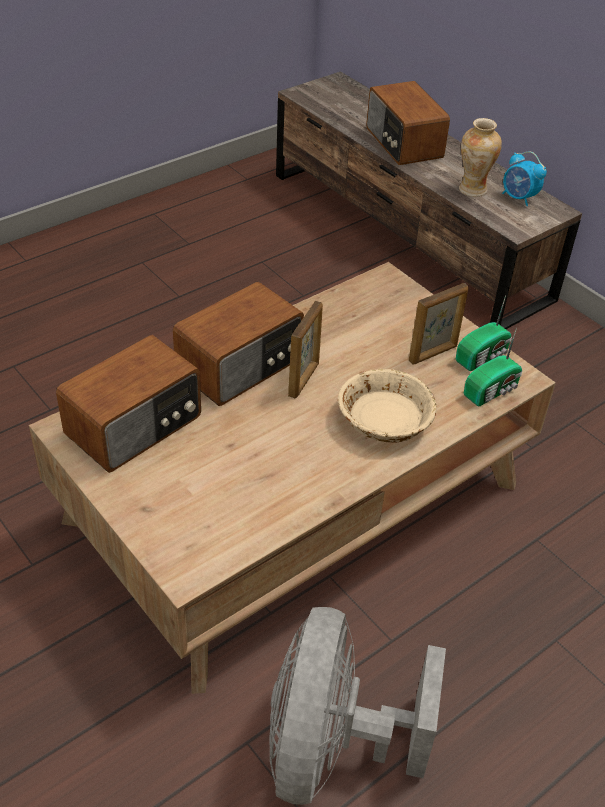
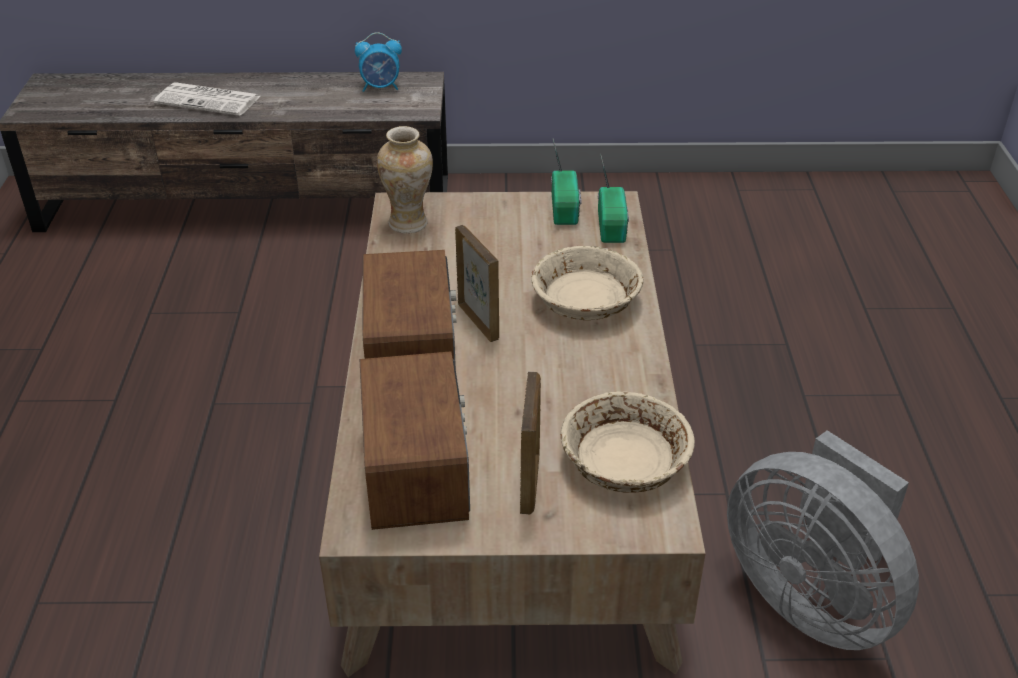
camera: 50 degrees left, 5 degrees down
radio [366,81,450,165] -> newspaper [154,82,260,116]
picture frame [409,283,469,365] -> picture frame moved to [520,372,541,515]
vase [459,118,502,197] -> vase moved to [377,126,433,234]
none -> beige bowl [561,391,695,493]

